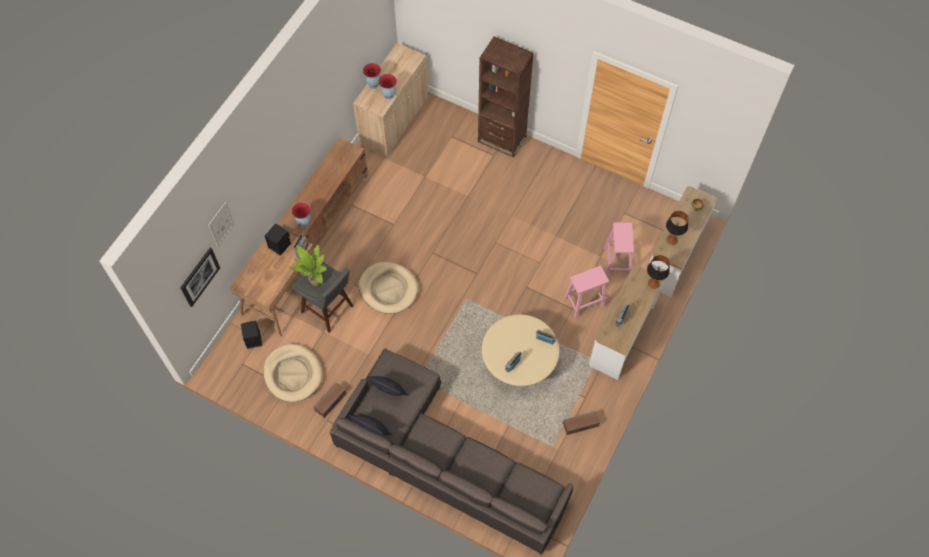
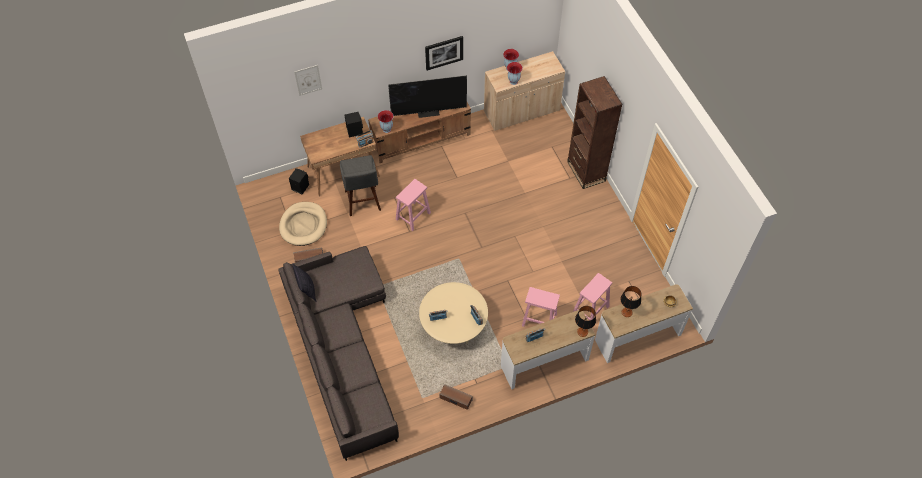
camera: 40 degrees right, 5 degrees down
picture [180,248,220,307] -> picture moved to [425,36,463,71]
potted plant [289,245,327,286] -> none
beige dog bed [359,262,418,314] -> pink stool [396,179,431,231]
pillow [366,376,408,396] -> none
none -> television [388,75,467,118]

